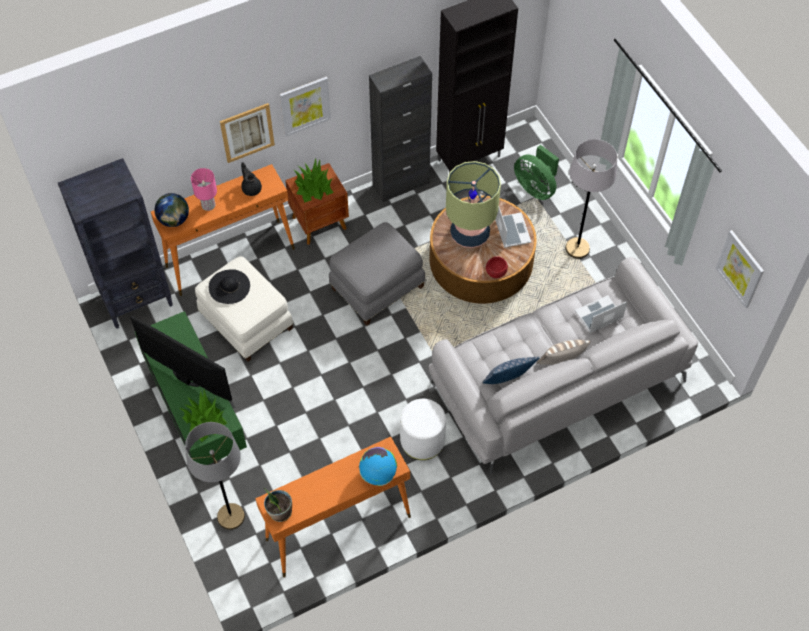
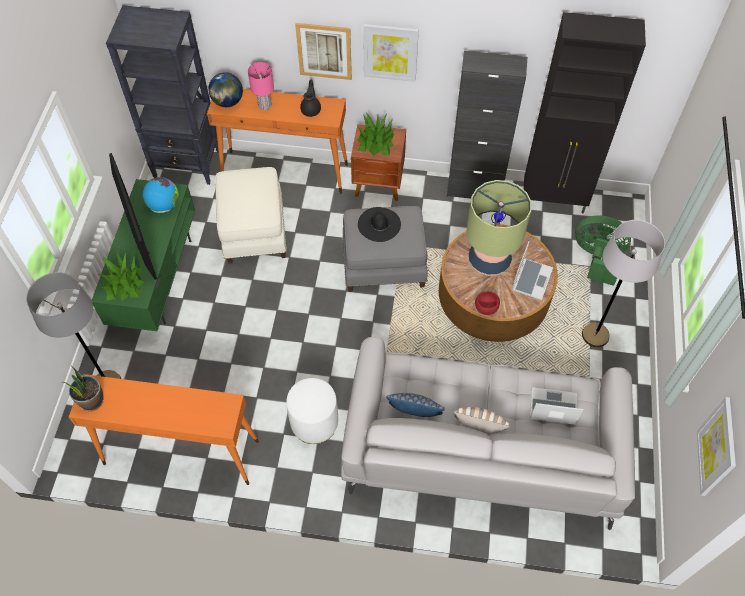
camera: 35 degrees right, 0 degrees up
black hat [209,269,250,304] -> black hat moved to [358,207,401,242]
globe [359,447,397,486] -> globe moved to [143,177,179,213]
green fan [514,145,559,200] -> green fan turned 120 degrees clockwise [575,216,631,286]

